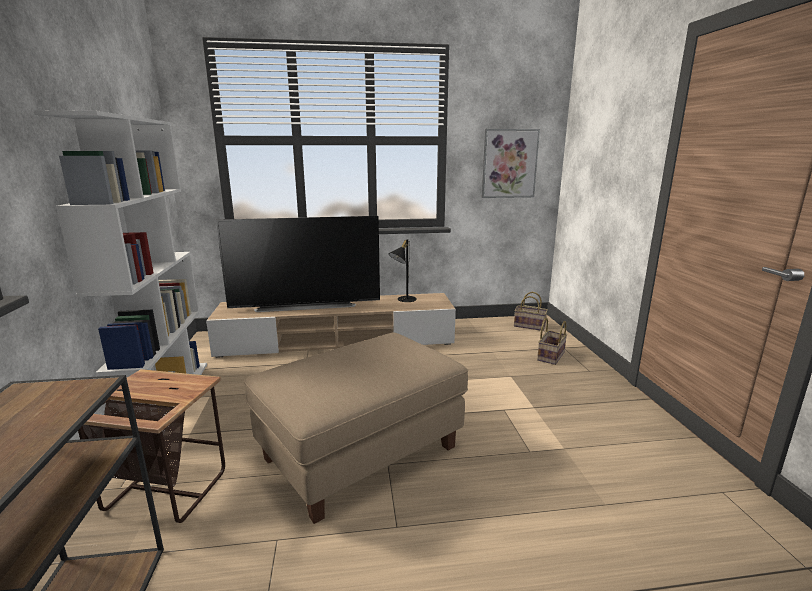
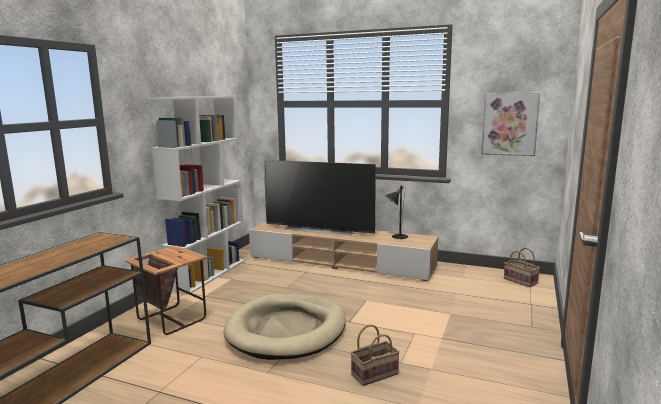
camera: 30 degrees right, 5 degrees down
beige ottoman [244,333,468,524] -> beige dog bed [224,294,346,360]
basket [537,317,567,365] -> basket moved to [350,324,400,386]

